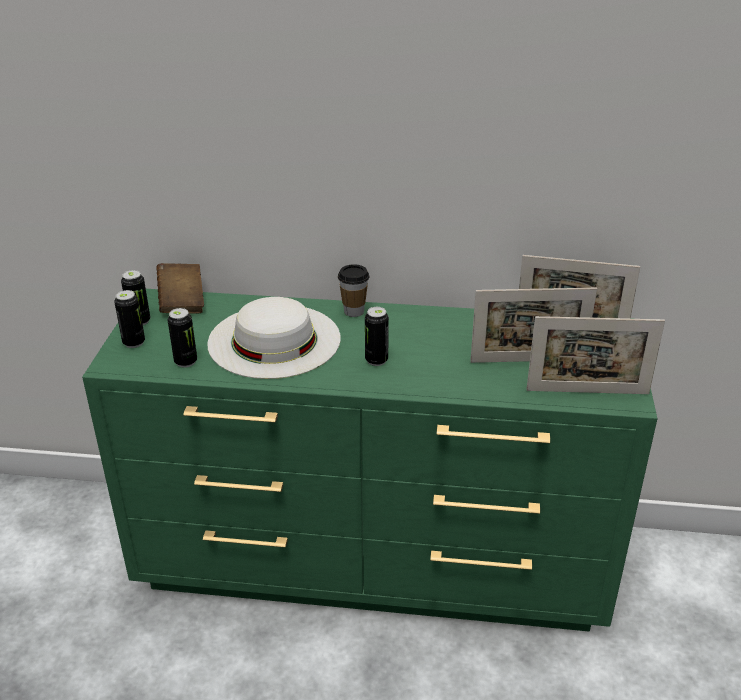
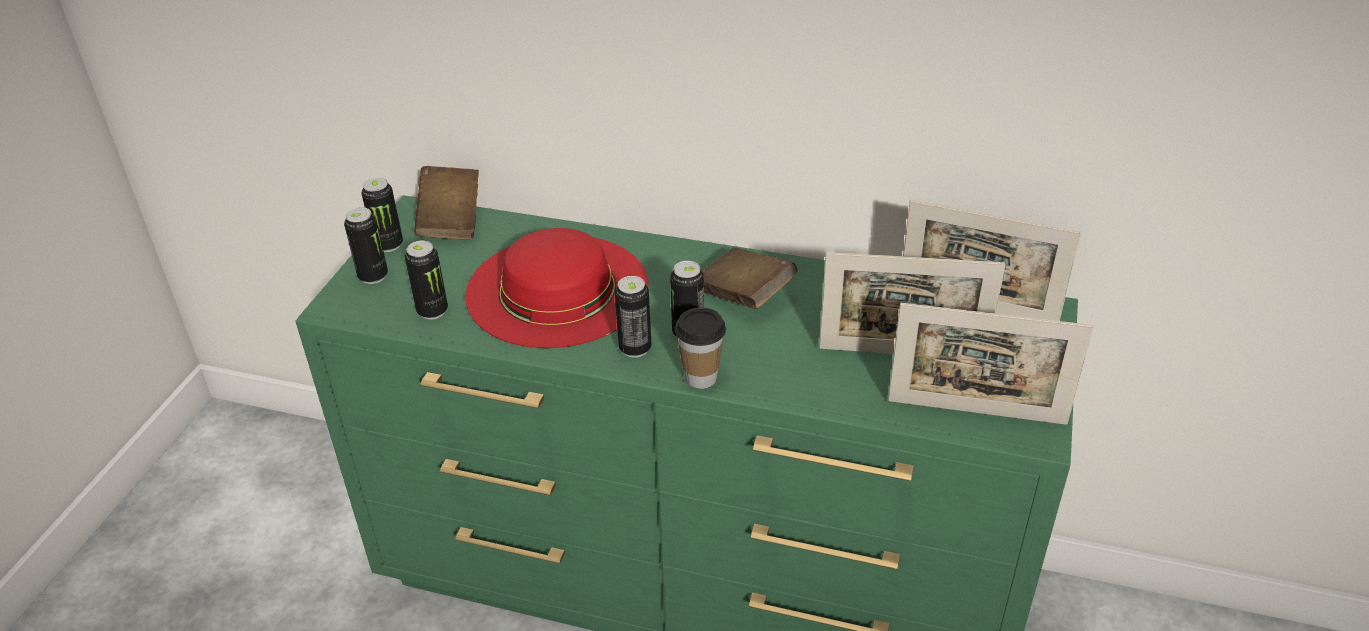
camera: 10 degrees right, 5 degrees up
white hat [207,297,341,379] -> red hat [465,228,648,348]
cup [338,264,370,317] -> cup moved to [675,307,726,389]
none -> can [615,276,651,358]
none -> brown book [702,247,798,309]

